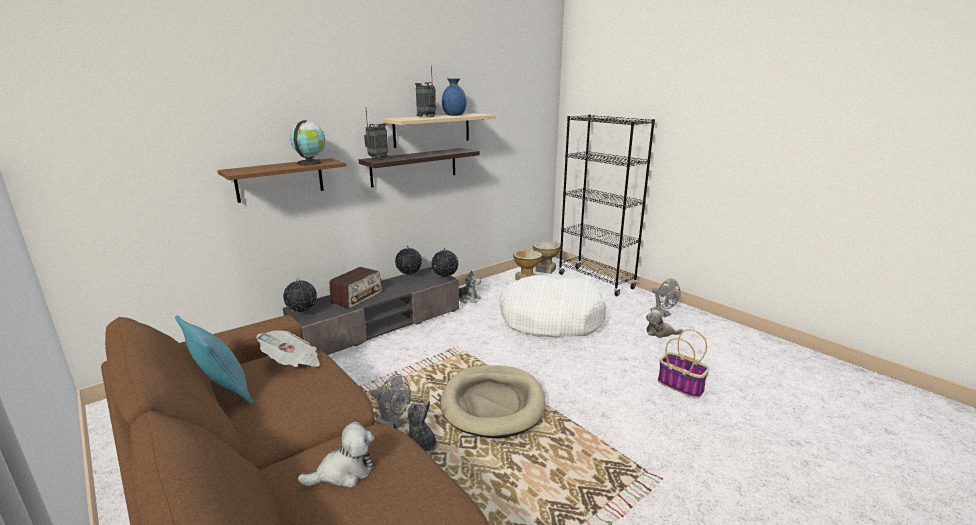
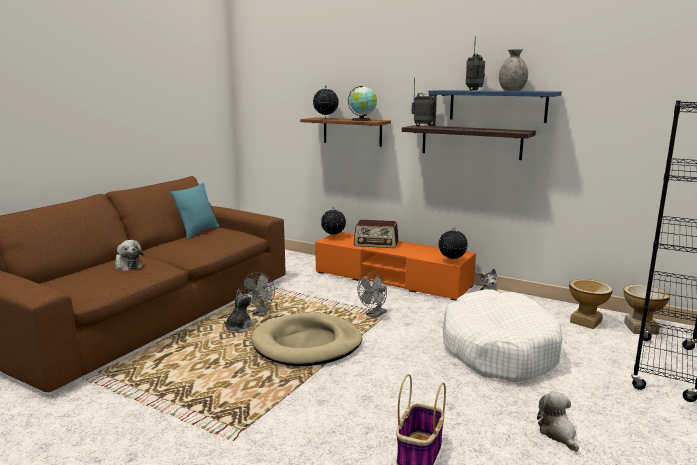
camera: 70 degrees right, 5 degrees down
newspaper [256,330,320,367] -> none
grey tv stand [283,267,459,355] -> orange tv stand [315,232,476,301]
beige shelf [382,113,496,148] -> blue shelf [428,90,562,123]
globe [395,245,422,277] -> globe moved to [313,85,339,119]
blue vase [442,79,467,116] -> grey vase [499,50,528,91]
grey fan [650,279,681,317] -> grey fan moved to [358,273,387,318]

